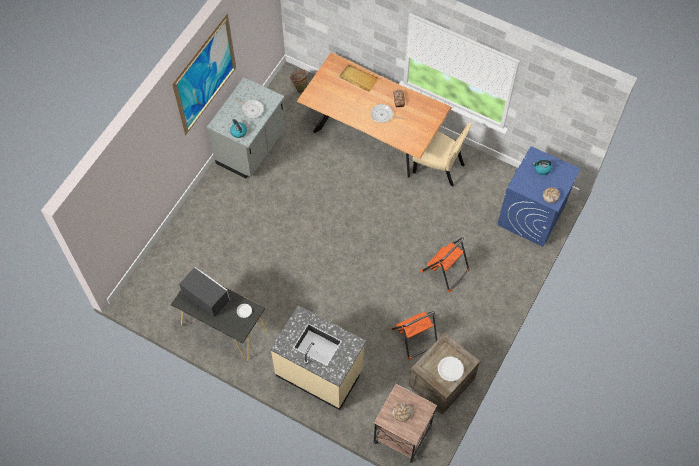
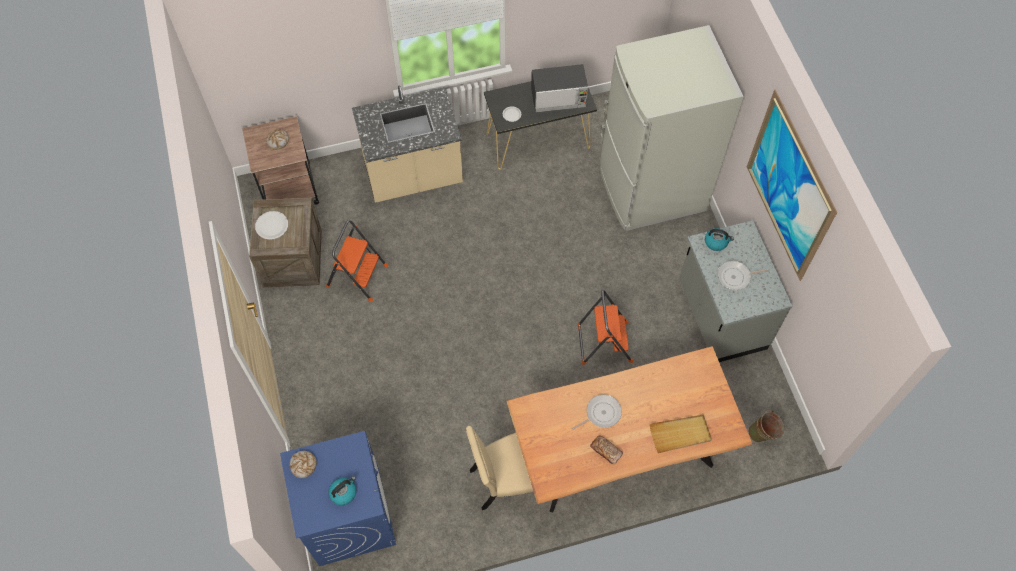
camera: 135 degrees right, 0 degrees up
orange step ladder [420,237,470,292] -> orange step ladder moved to [578,290,634,365]
none -> white fridge [600,25,744,231]

